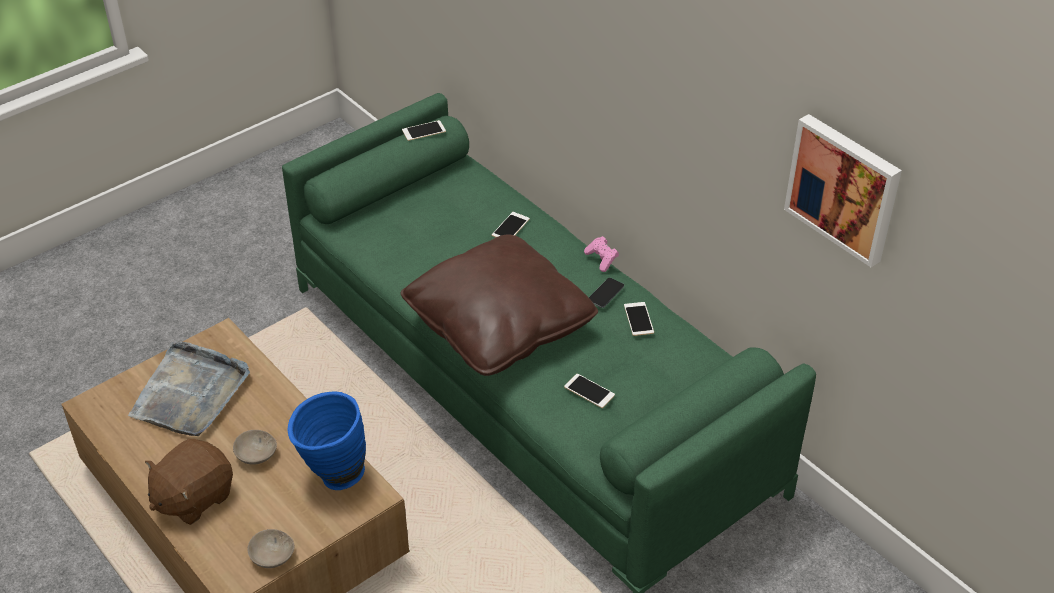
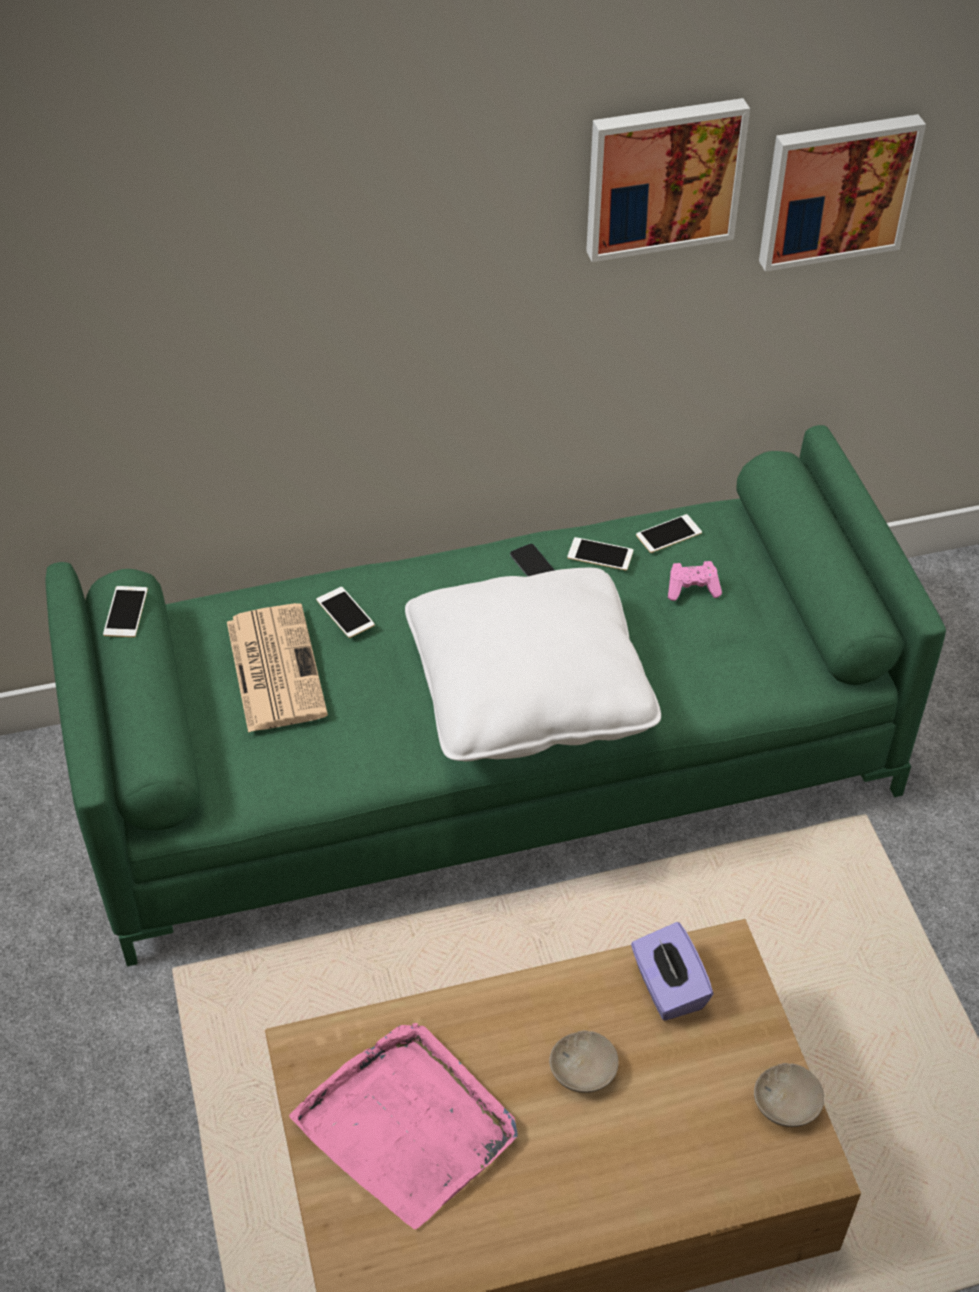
camera: 65 degrees left, 5 degrees up
grey tray [128,340,250,436] -> pink tray [289,1023,518,1229]
brown plush toy [145,439,233,525] -> none
blue vase [287,392,366,490] -> purple tissue box [631,922,713,1021]
brown pillow [401,234,598,376] -> white pillow [405,568,661,761]
phone [564,374,615,408] -> phone moved to [636,514,702,553]
pink game controller [584,236,619,272] -> pink game controller moved to [668,561,722,601]
none -> newspaper [227,603,328,733]
none -> picture [586,98,750,262]

